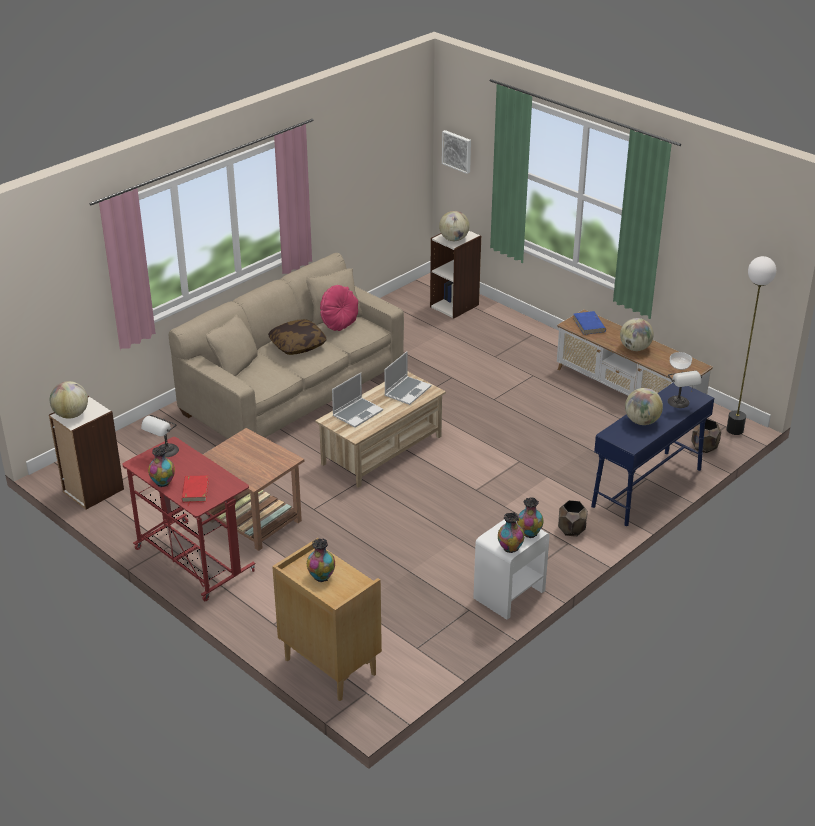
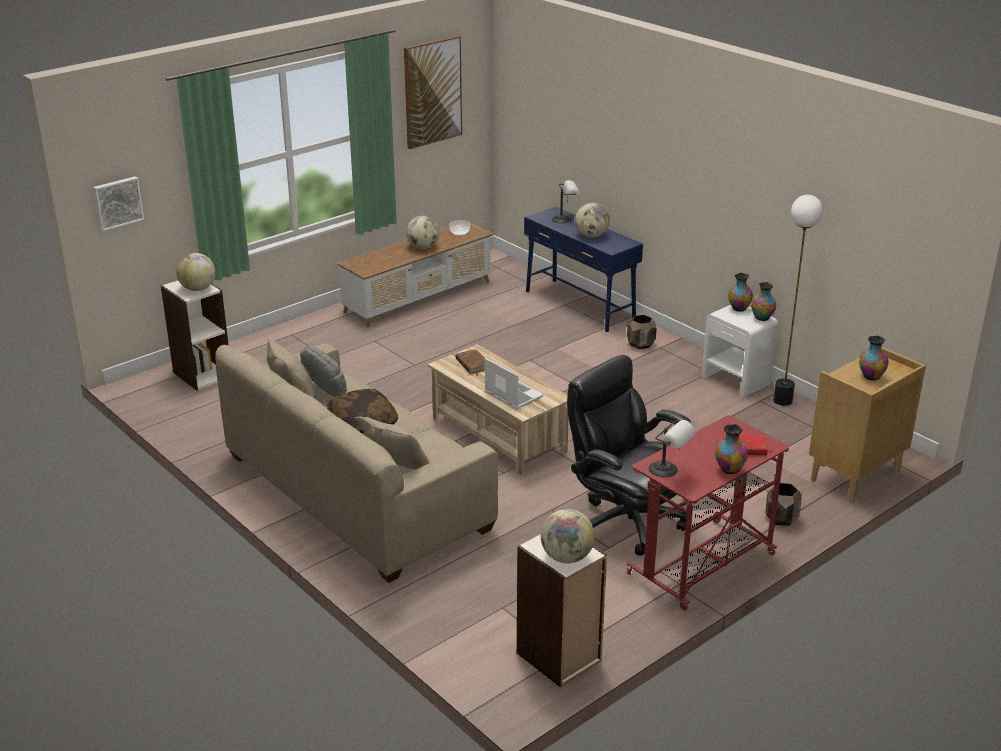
camera: 85 degrees left, 5 degrees down
brown side table [203,428,304,551] -> black office chair [567,355,691,556]
pink pillow [320,285,358,331] -> grey pillow [300,346,347,397]
laptop [384,351,432,405] -> brown book [456,349,485,376]
blue book [573,311,606,335] -> none
brown planter [691,419,721,453] -> brown planter moved to [765,483,802,526]
floor lamp [726,256,776,435] -> floor lamp moved to [773,195,823,406]
none -> picture [404,36,462,149]

